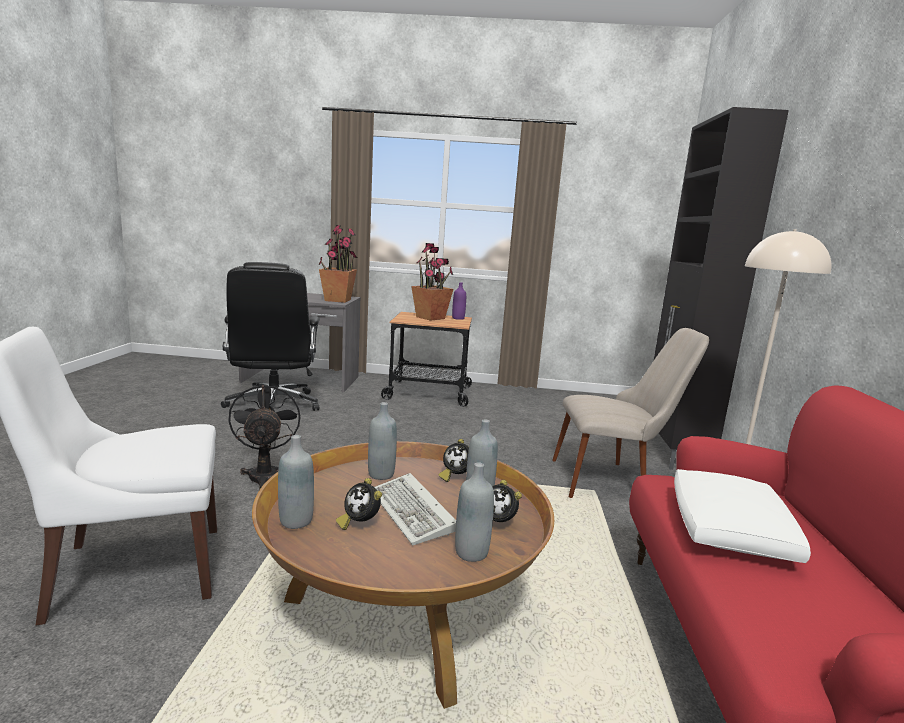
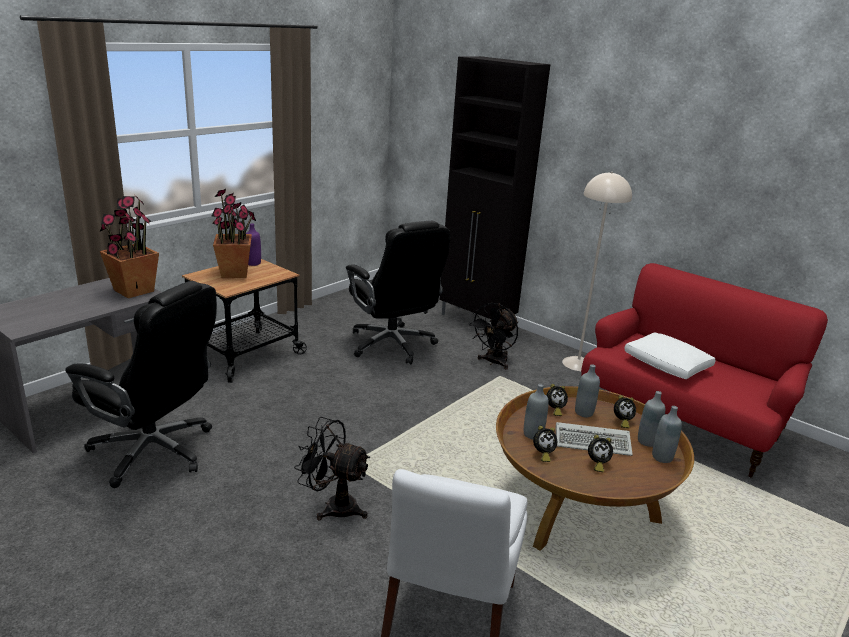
camera: 55 degrees left, 10 degrees up
grey bottle [278,435,314,529] -> grey bottle moved to [652,406,682,463]
beige chair [552,328,709,498] -> black fan [469,303,518,369]
none -> black office chair [346,221,450,364]
none -> alarm clock [533,426,557,462]

